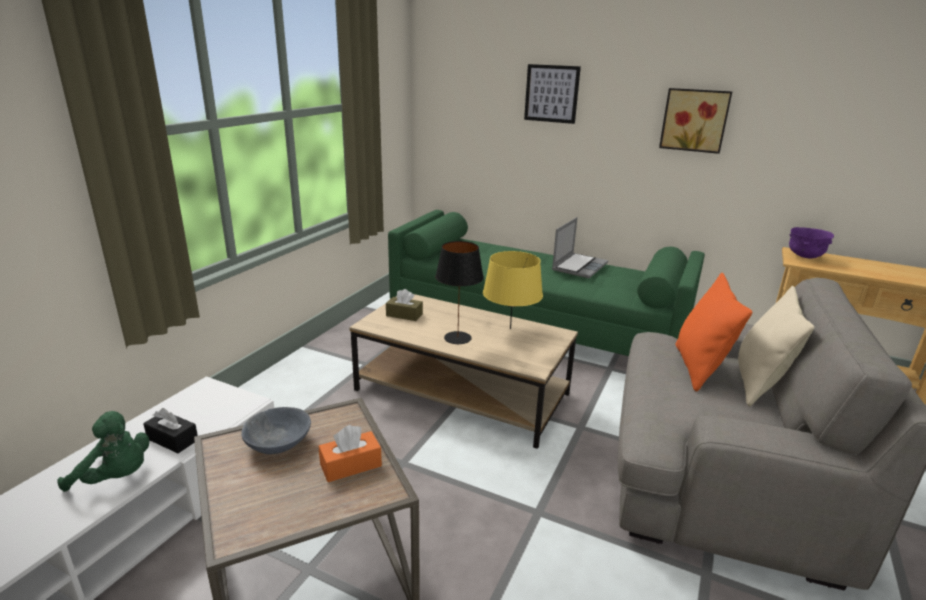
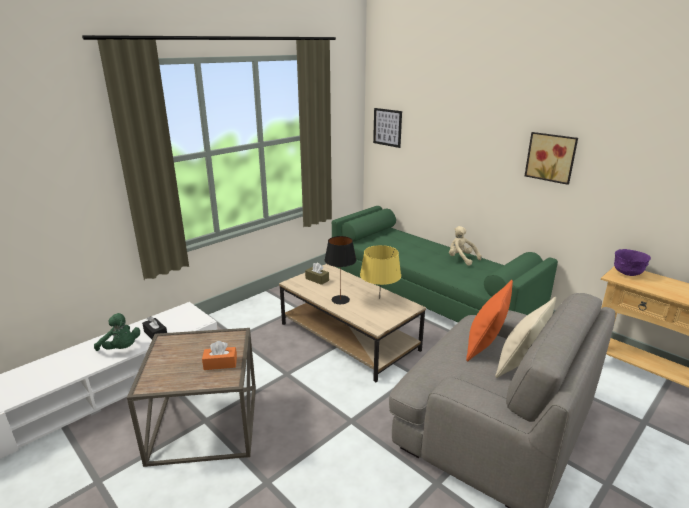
camera: 20 degrees right, 0 degrees up
grey bowl [241,407,311,454] -> none
picture [524,64,581,124] -> picture moved to [373,108,402,148]
laptop [552,217,608,278] -> beige plush toy [449,226,482,266]

